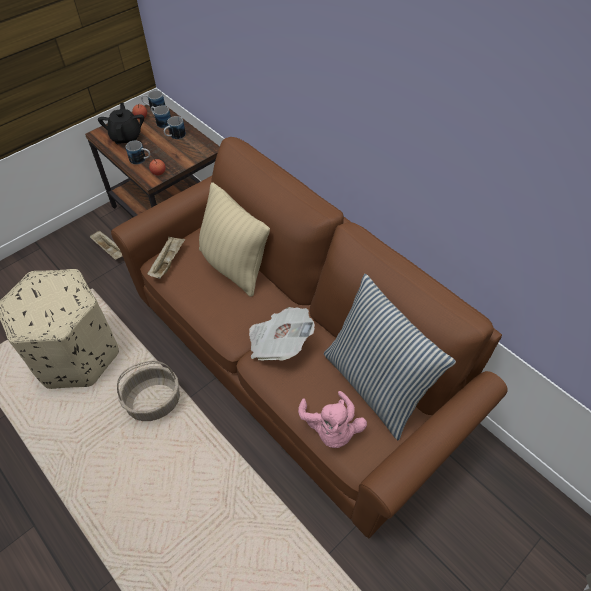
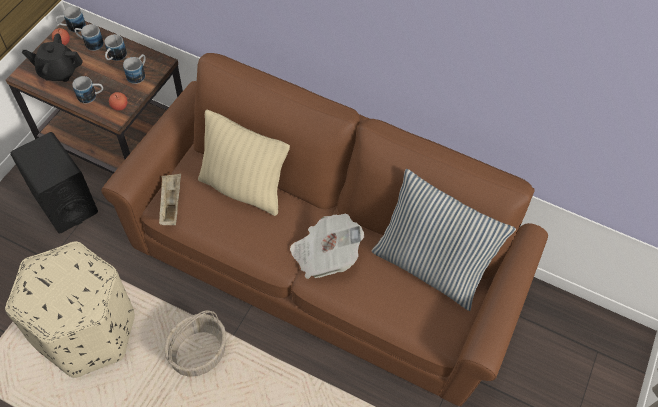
camera: 25 degrees left, 5 degrees up
beige tray [90,231,122,260] -> black speaker [10,132,98,233]
black teapot [98,103,144,144] -> black teapot turned 60 degrees counterclockwise [22,33,83,82]
pink plush toy [298,391,367,448] -> none
none -> mug [123,54,146,84]

